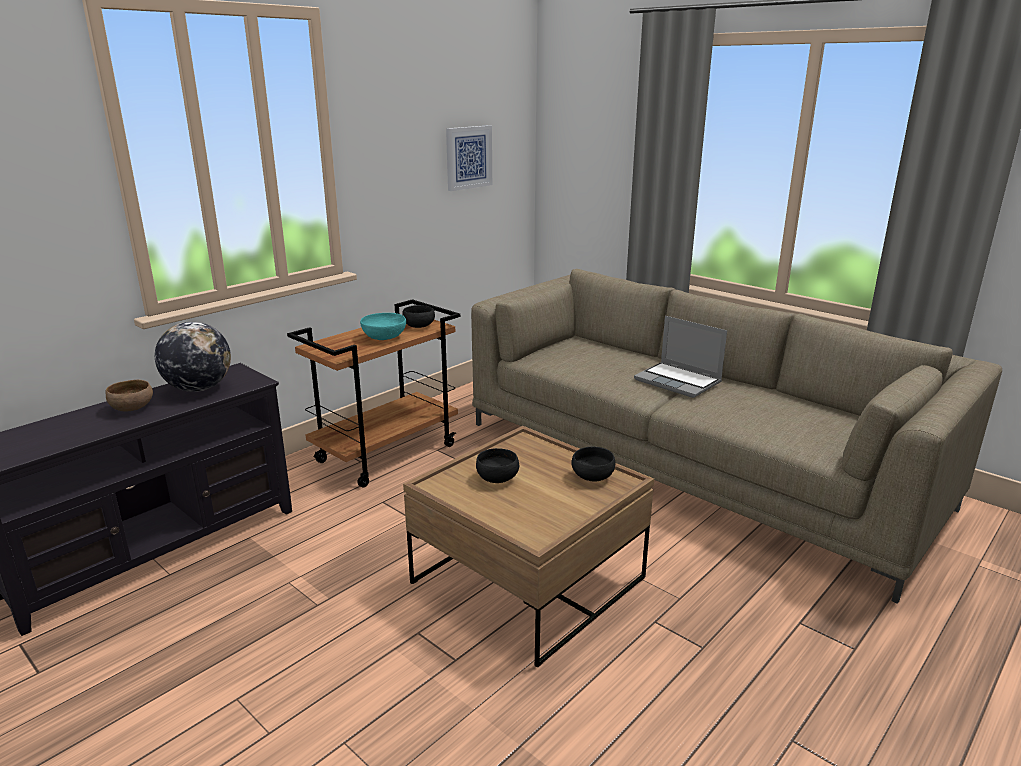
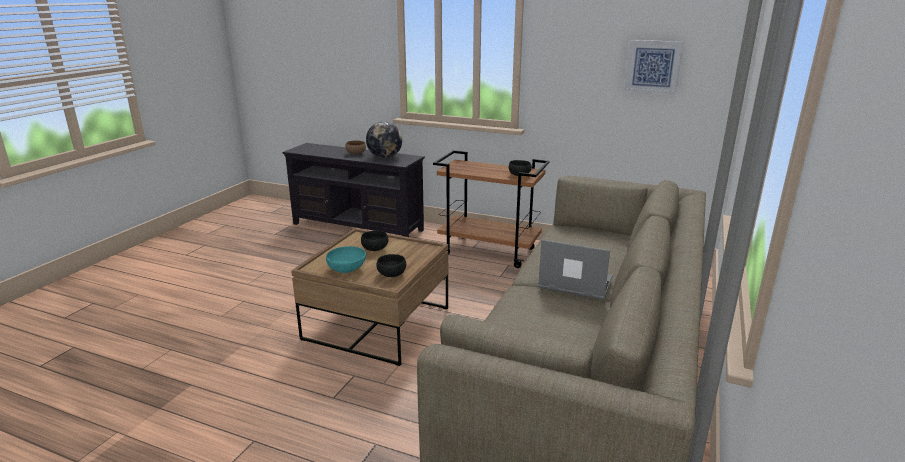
camera: 70 degrees right, 0 degrees up
turquoise bowl [360,313,406,340] -> turquoise bowl moved to [326,246,366,273]
laptop [634,316,727,398] -> laptop turned 90 degrees clockwise [538,239,612,300]

